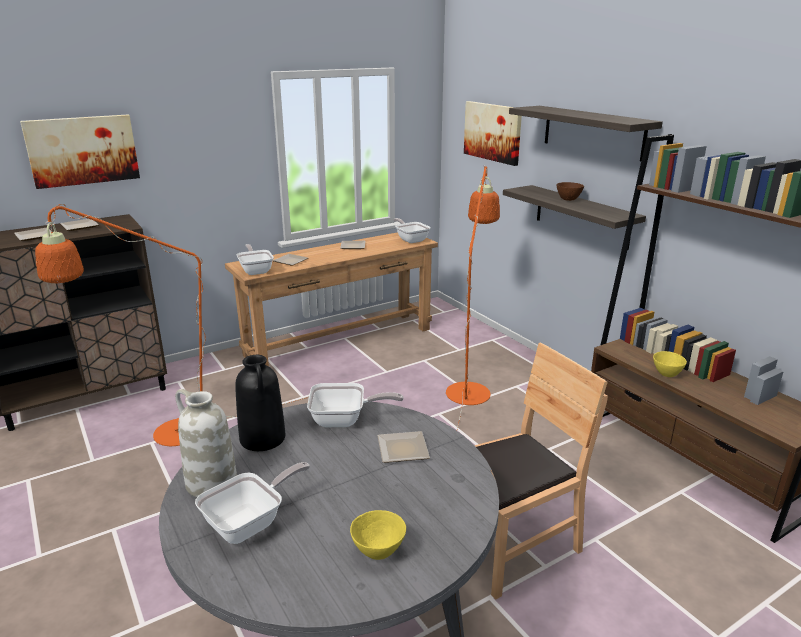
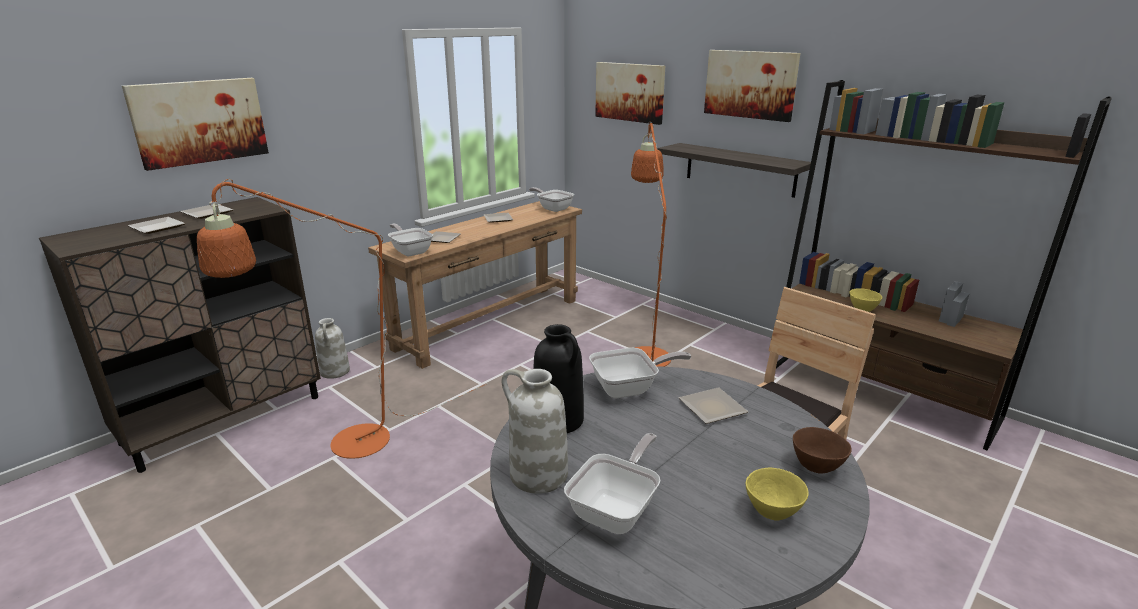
camera: 15 degrees left, 0 degrees up
shelf [509,106,663,161] -> picture [704,50,801,122]
brown bowl [557,182,584,201] -> brown bowl moved to [793,427,852,473]
none -> white vase [315,318,350,379]

